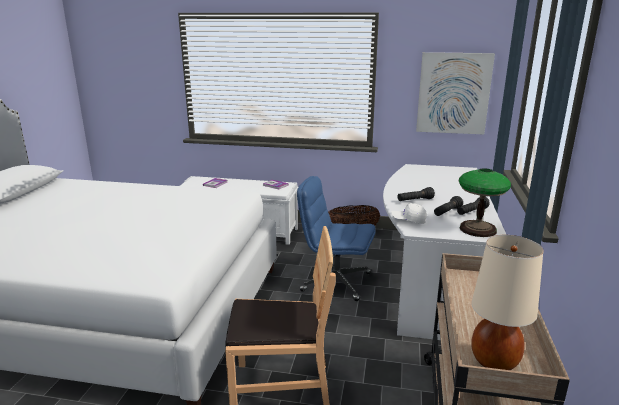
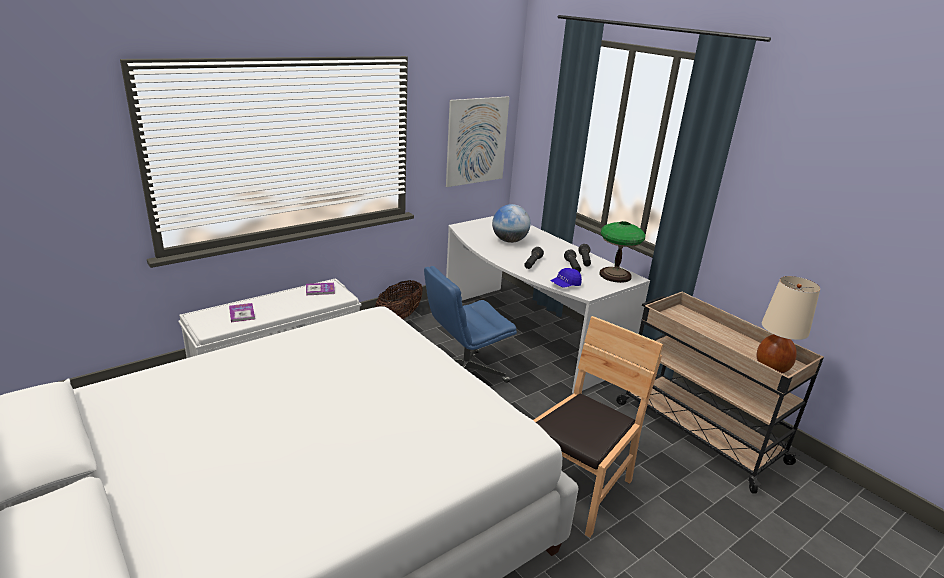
camera: 50 degrees left, 5 degrees up
white cap [391,203,427,224] -> blue cap [550,268,582,288]
none -> globe [492,204,530,243]

